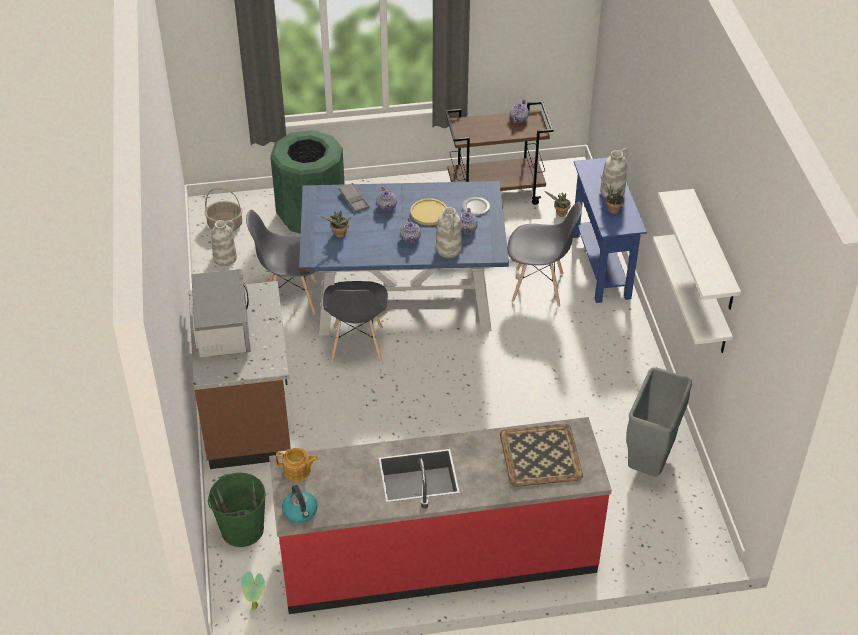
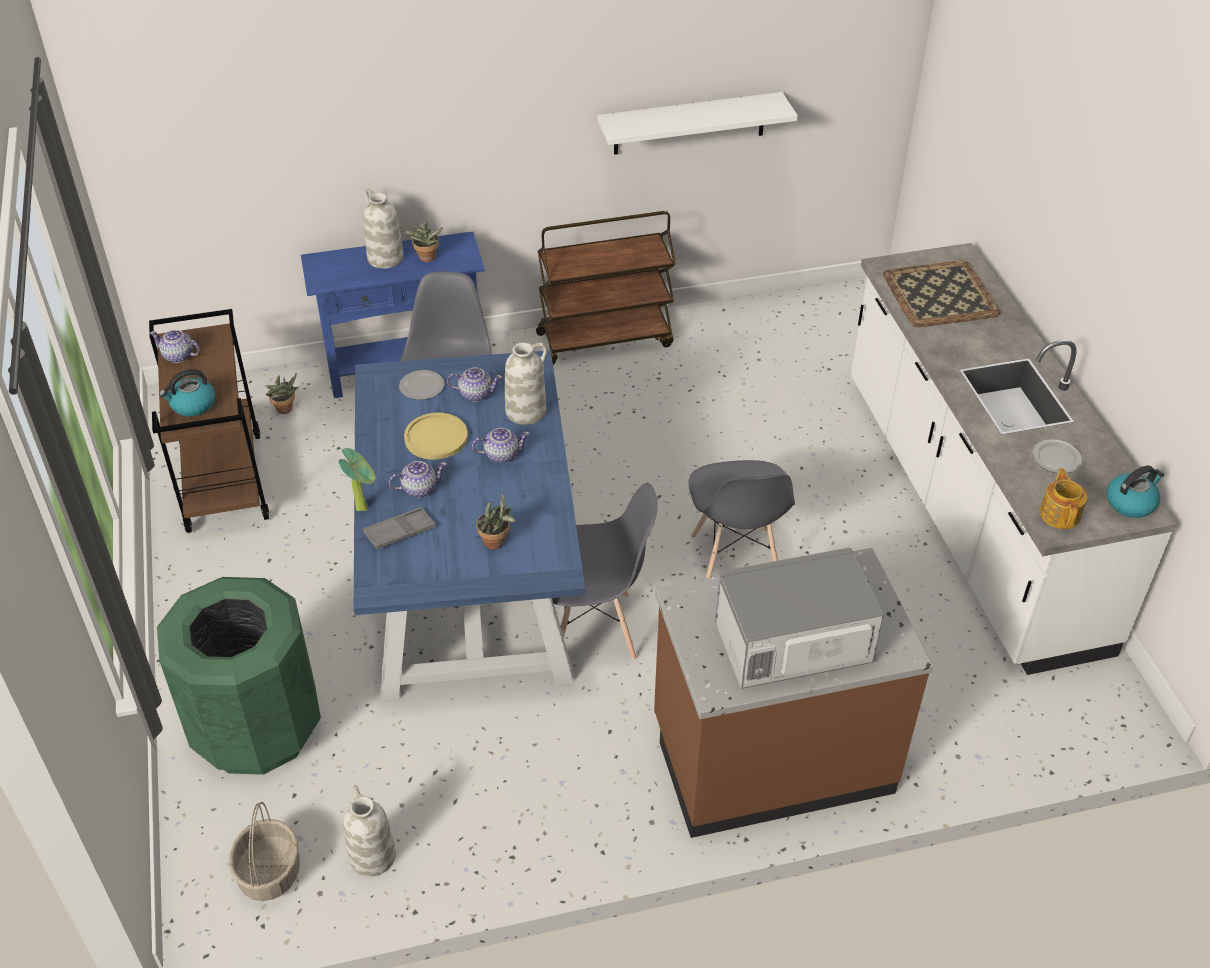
camera: 95 degrees left, 0 degrees up
green bucket [208,473,266,547] -> none
potted plant [241,572,265,610] -> potted plant moved to [338,448,375,511]
grey chair [246,210,317,315] -> grey chair moved to [689,460,795,579]
red counter [269,417,612,614] -> white counter [851,243,1177,675]
grey trash can [626,367,692,476] -> none
white shelf [658,189,741,310] -> none
none -> kettle [159,369,215,417]
none -> brown cart [536,211,676,365]
none -> plate [1032,439,1082,473]

